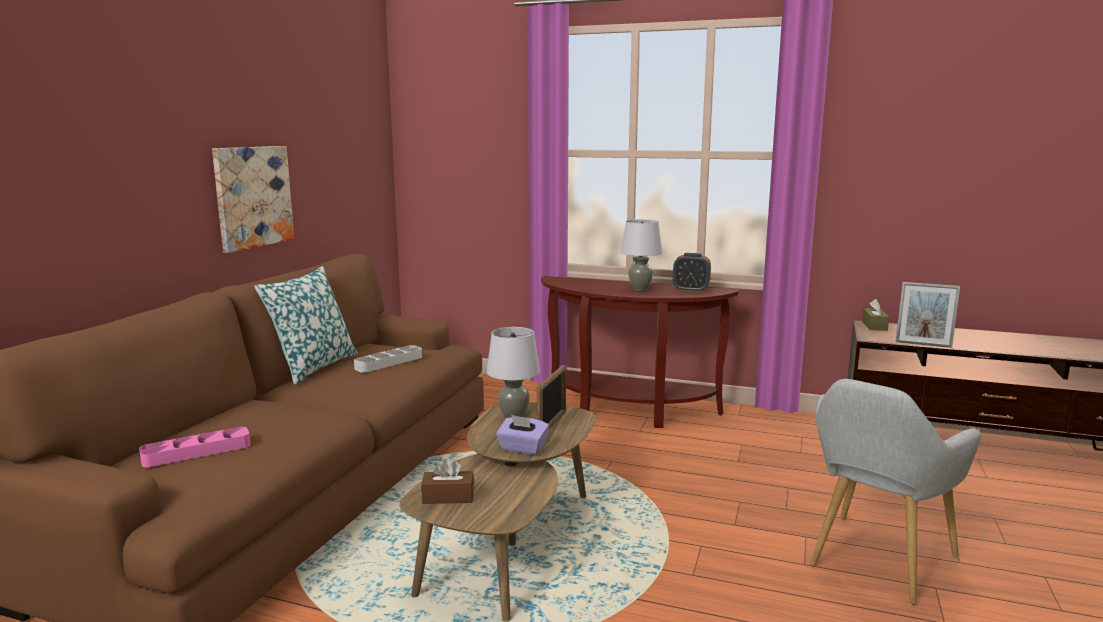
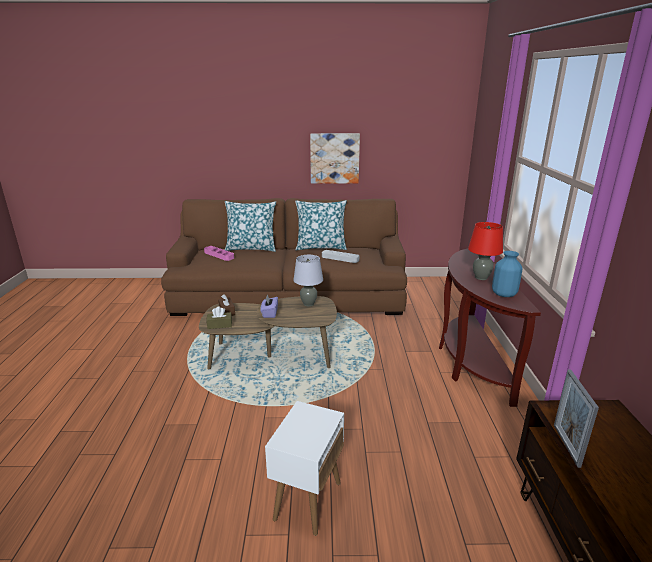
camera: 70 degrees right, 10 degrees up
picture frame [537,365,566,429] -> none
grey table lamp [621,219,662,291] -> red table lamp [468,222,503,280]
alarm clock [673,253,711,292] -> blue vase [492,251,522,297]
grey armchair [810,379,981,605] -> white side table [265,401,344,536]
brown tissue box [862,299,889,331] -> brown tissue box moved to [206,307,232,329]
none -> pillow [225,201,276,252]

